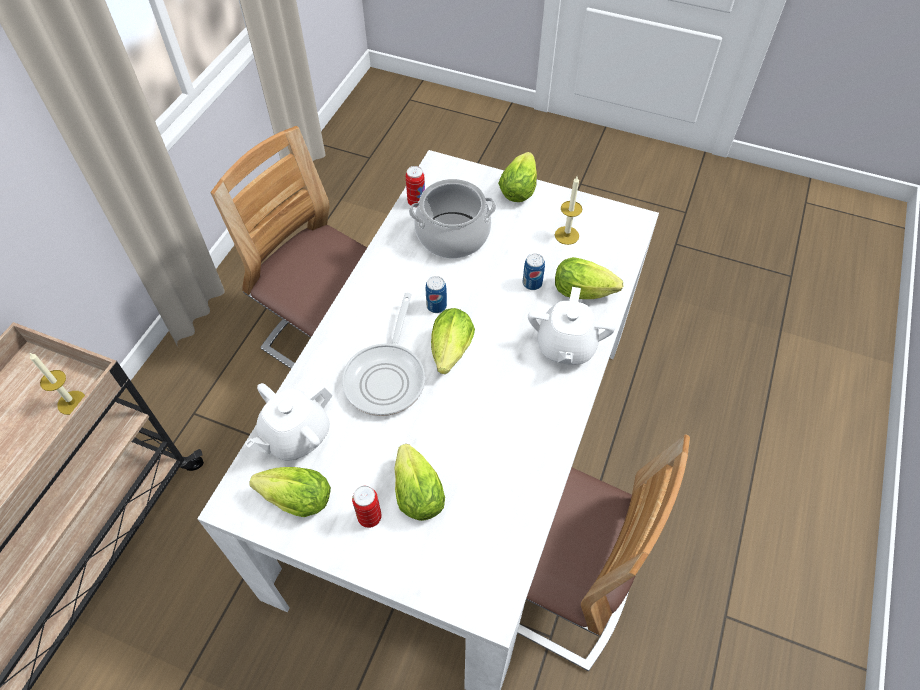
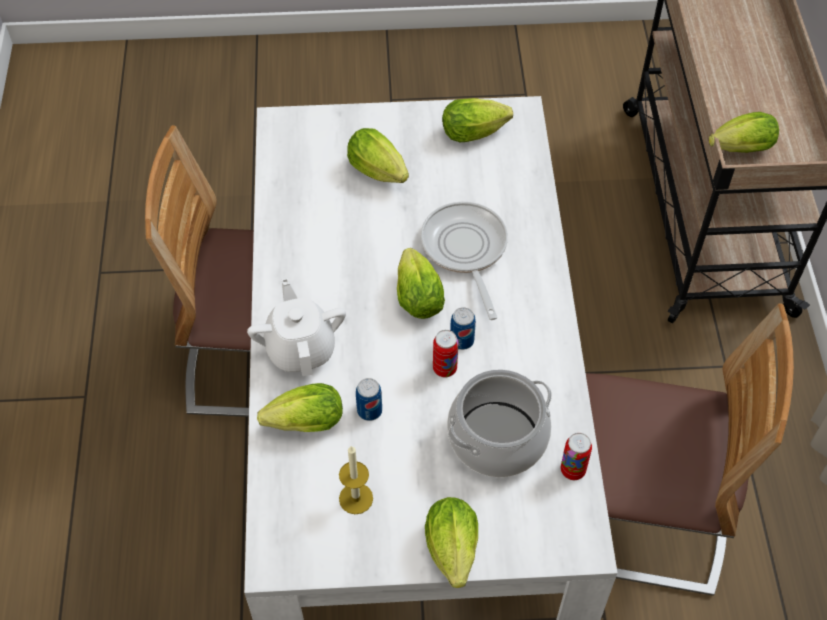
camera: 155 degrees right, 0 degrees up
candle [29,352,85,415] -> lettuce [709,112,779,153]
white teapot [245,382,333,461] -> none
can [352,486,382,528] -> can moved to [433,330,458,378]

